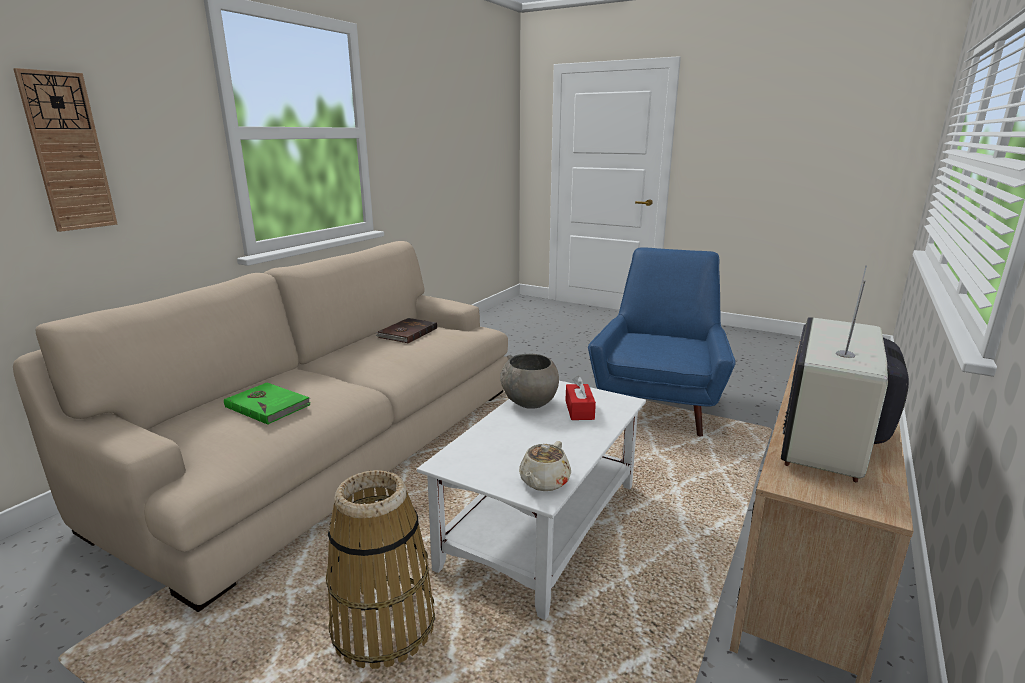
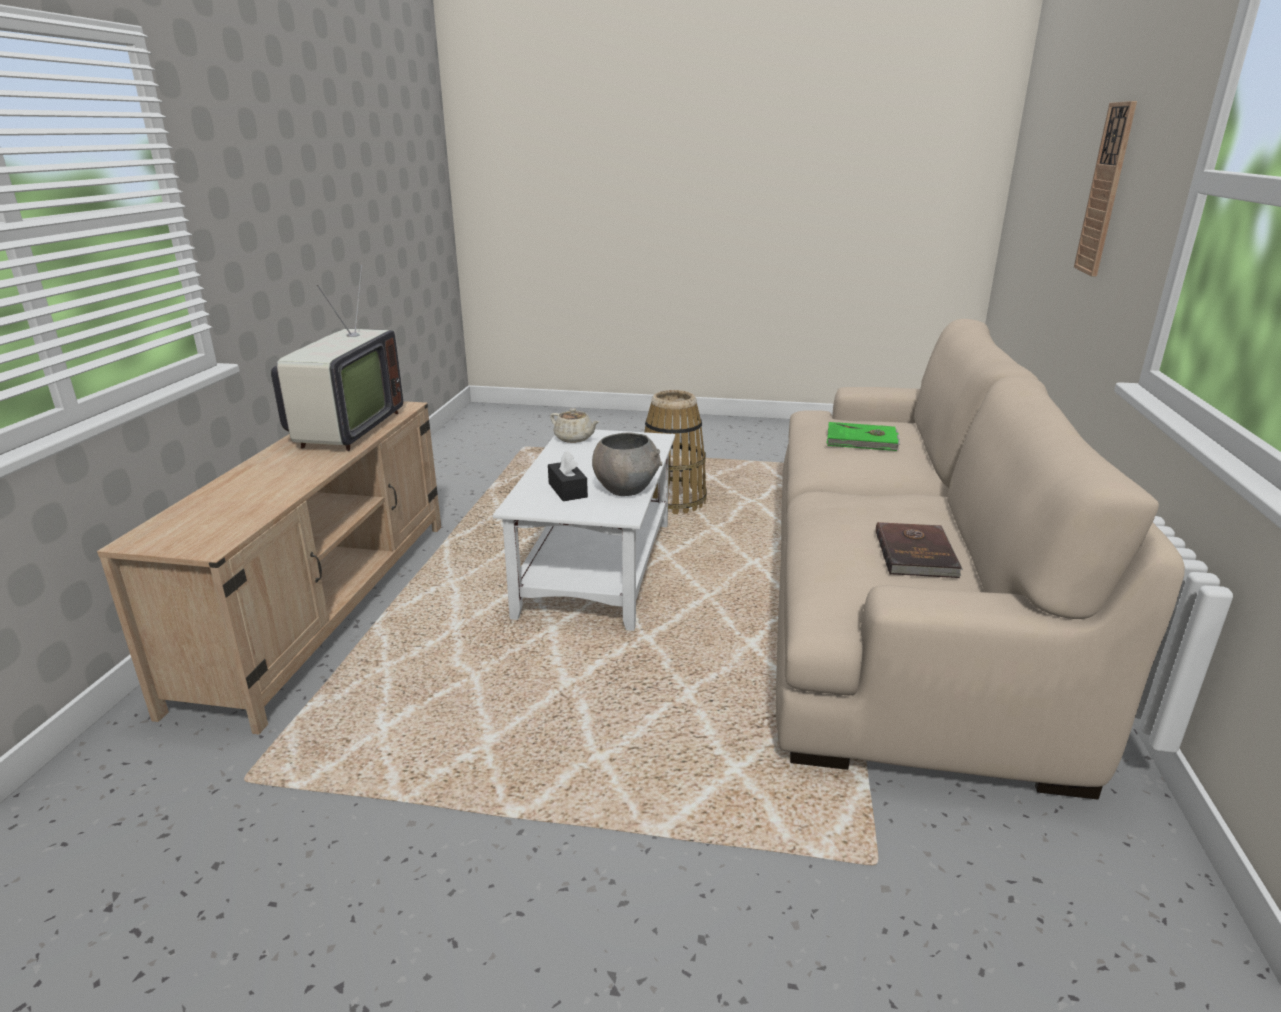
camera: 160 degrees right, 5 degrees up
beige teapot [519,441,571,491] -> beige teapot turned 120 degrees clockwise [550,408,599,443]
red tissue box [565,376,596,420] -> black tissue box [548,451,588,501]
blue armchair [588,247,735,436] -> none

